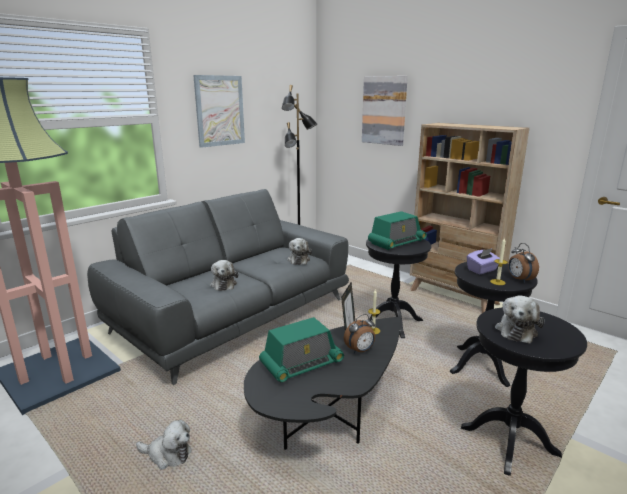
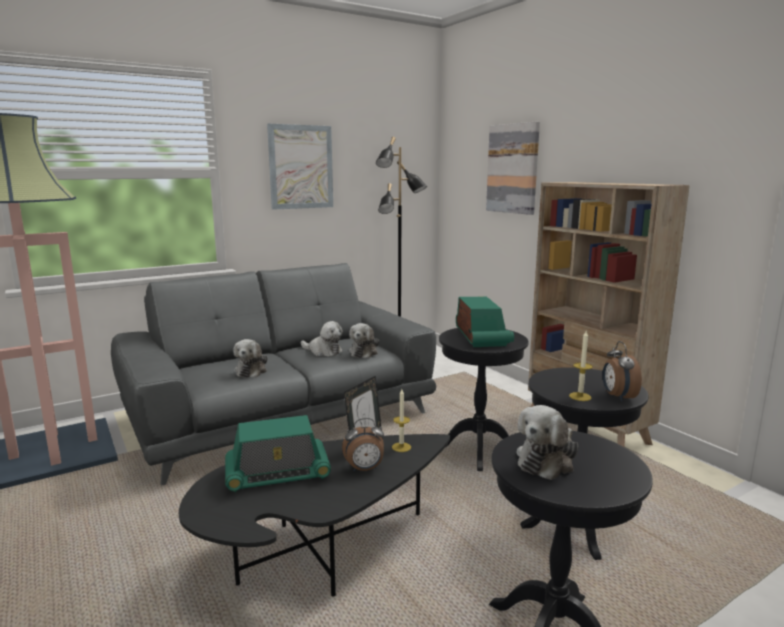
camera: 15 degrees right, 5 degrees down
plush toy [136,420,192,470] -> plush toy moved to [301,321,343,356]
radio [368,211,427,250] -> radio turned 75 degrees counterclockwise [456,297,514,347]
purple tissue box [467,248,500,274] -> none

